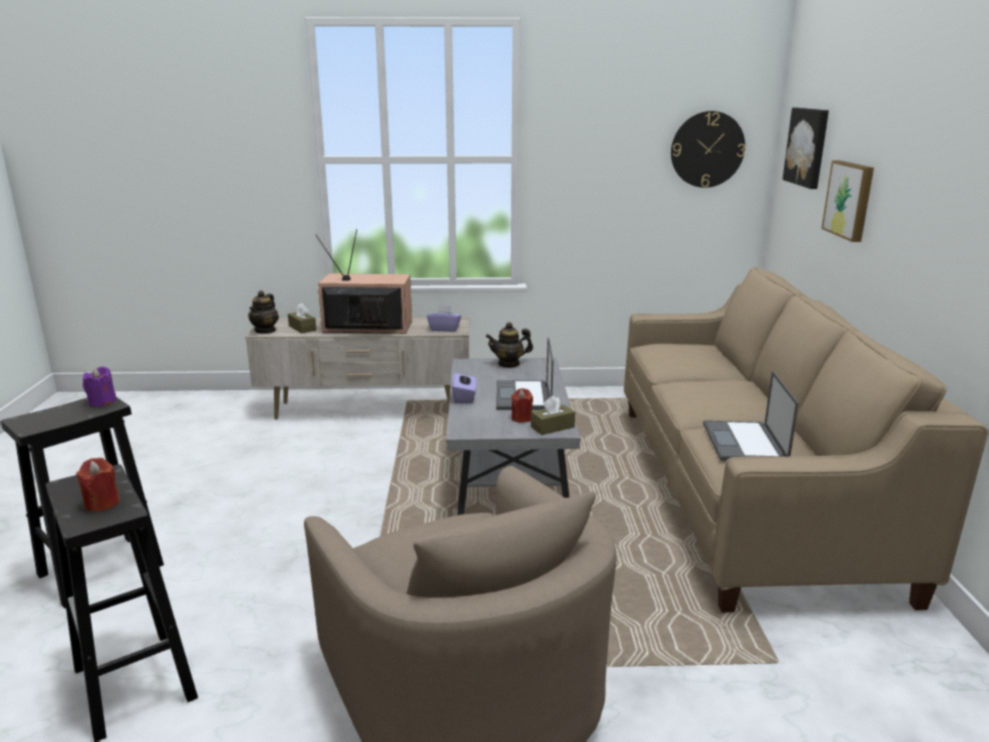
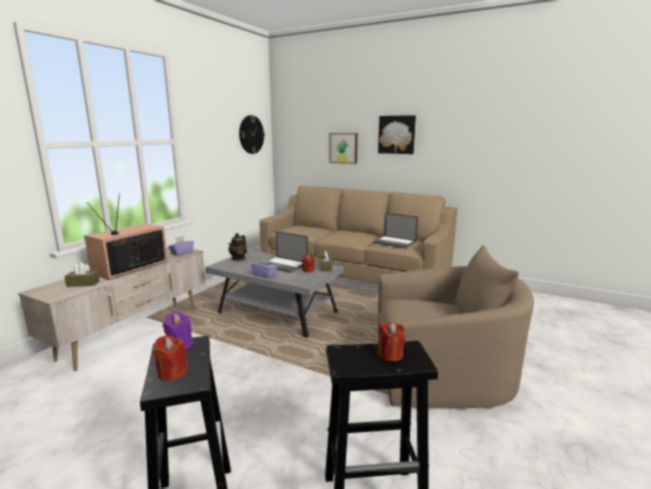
camera: 60 degrees left, 5 degrees down
teapot [248,290,279,334] -> none
picture [783,108,829,189] -> picture moved to [378,115,416,154]
none -> red candle [153,335,188,381]

